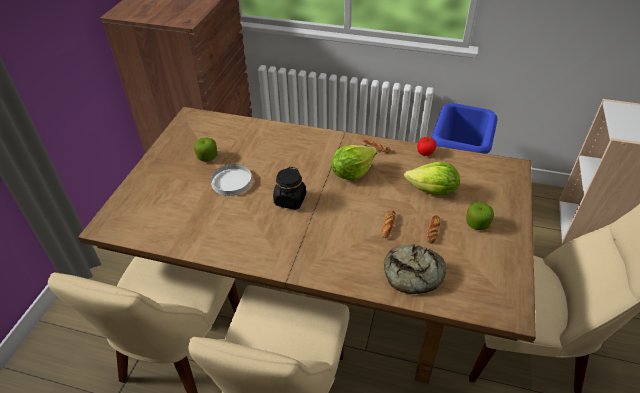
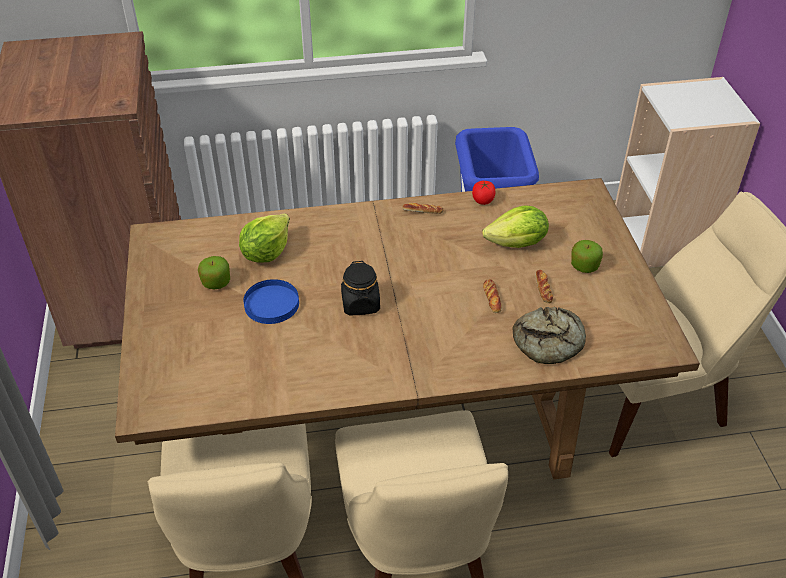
camera: 25 degrees left, 0 degrees up
white plate [211,164,252,196] -> blue plate [243,279,299,324]
lettuce [332,145,377,180] -> lettuce moved to [239,213,290,263]

